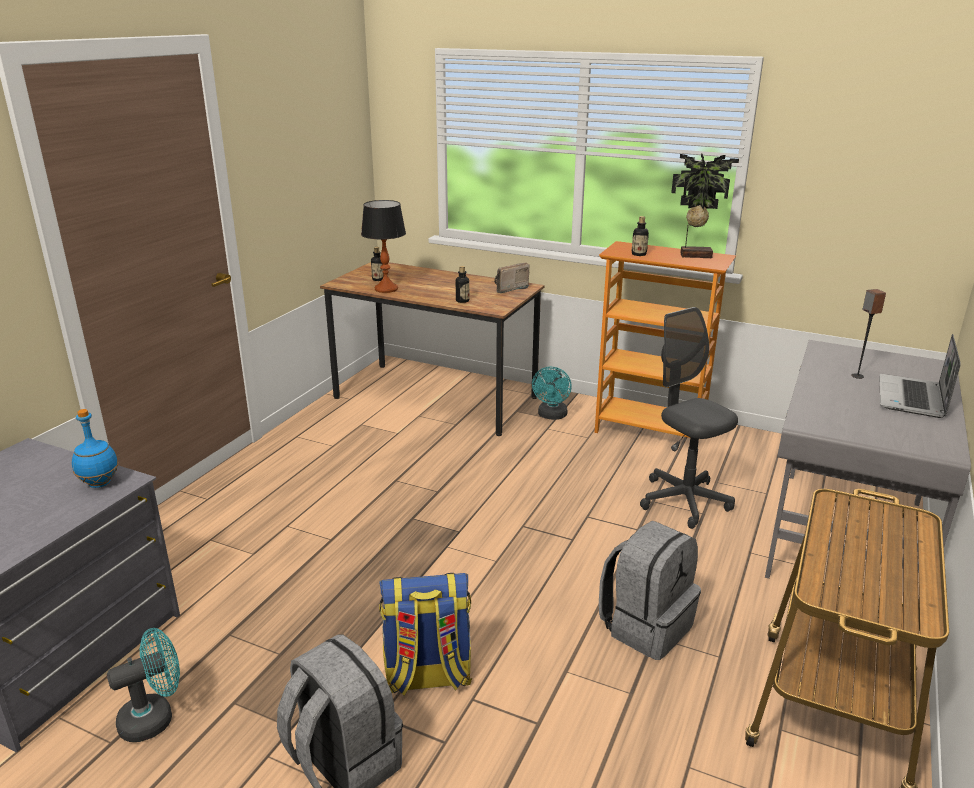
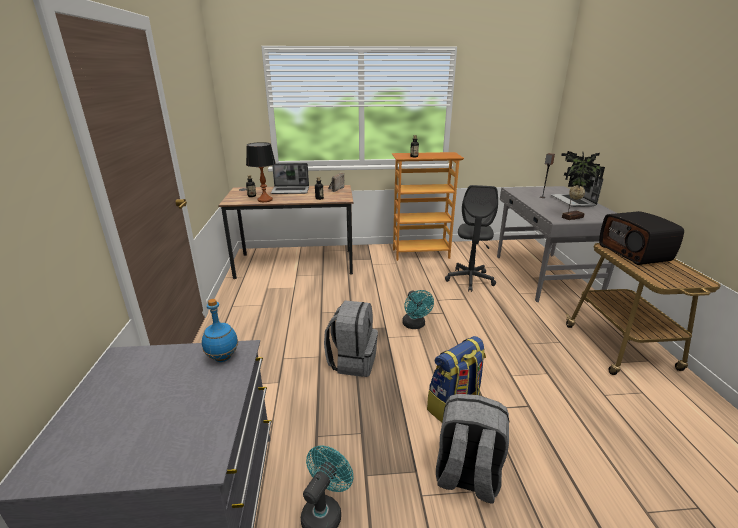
camera: 30 degrees left, 0 degrees up
turquoise fan [532,367,572,420] -> turquoise fan moved to [402,290,434,329]
grey backpack [599,521,701,660] -> grey backpack moved to [324,301,378,377]
grey office chair [640,307,738,529] -> grey office chair turned 105 degrees counterclockwise [445,185,498,292]
potted plant [671,153,739,258] -> potted plant moved to [561,151,605,220]
none -> laptop [271,163,309,194]
none -> radio [599,211,684,265]

